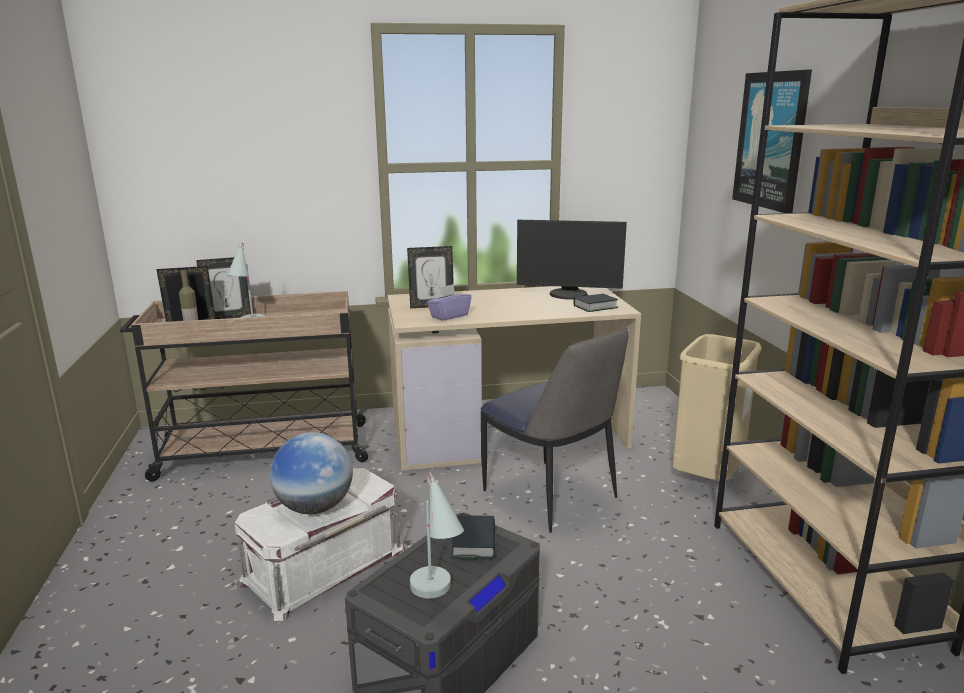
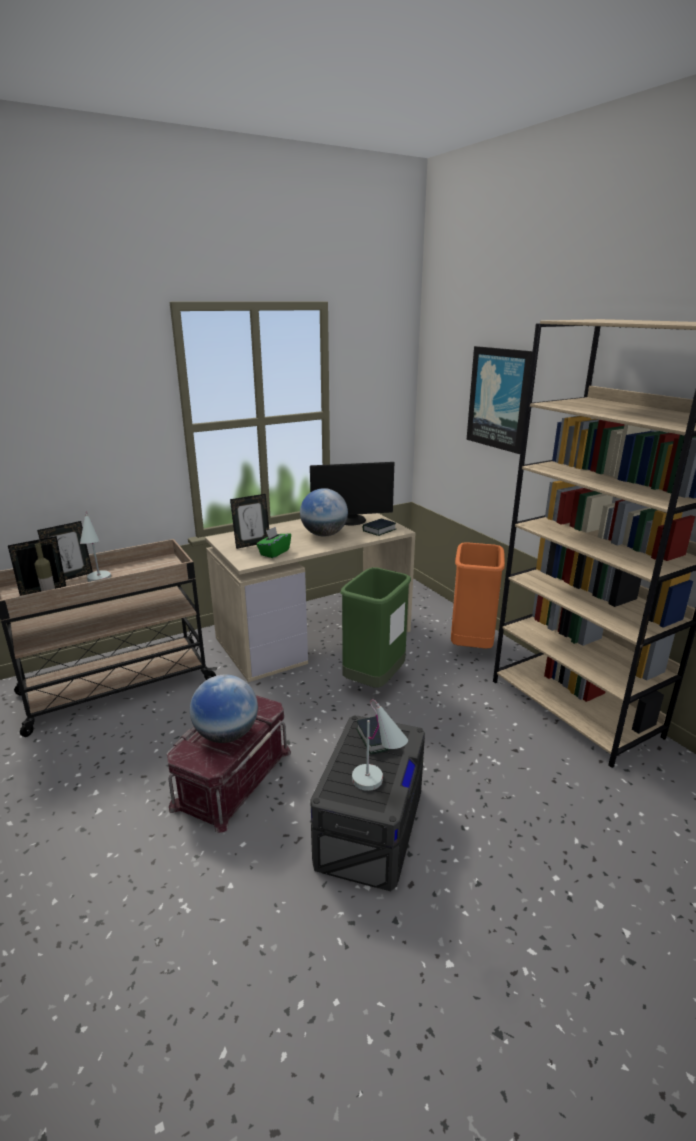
camera: 20 degrees left, 5 degrees up
white storage box [235,468,405,621] -> red storage box [167,695,291,833]
purple tissue box [427,284,472,321] -> green tissue box [256,527,291,558]
chair [481,328,629,533] -> green trash can [340,567,411,688]
beige trash can [672,334,762,481] -> orange trash can [451,542,505,649]
none -> globe [300,488,348,537]

